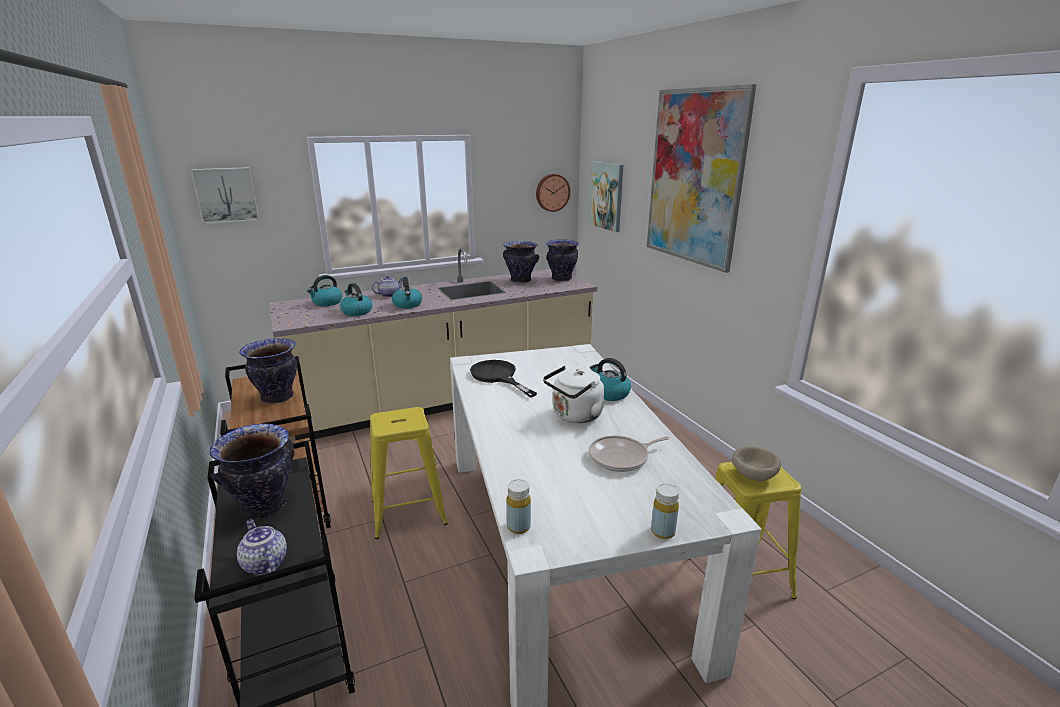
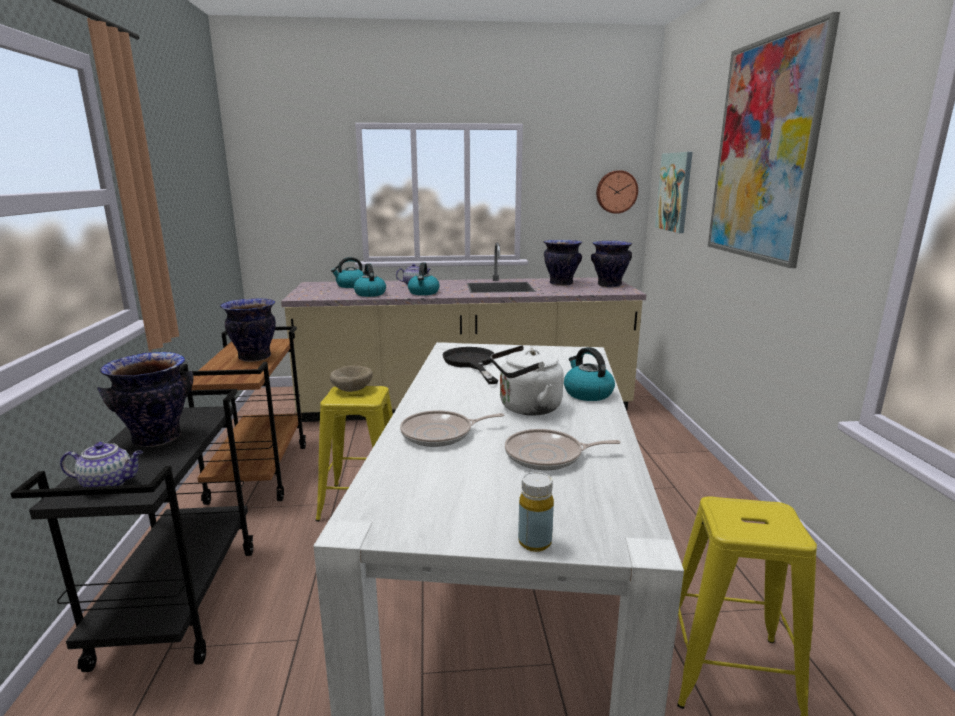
camera: 20 degrees right, 5 degrees down
picture [191,167,259,224] -> none
teapot [237,519,287,575] -> teapot turned 105 degrees clockwise [60,442,143,487]
yellow bottle [506,479,531,534] -> none
beige bowl [732,446,781,481] -> beige bowl moved to [330,366,373,392]
none -> frying pan [400,410,504,447]

